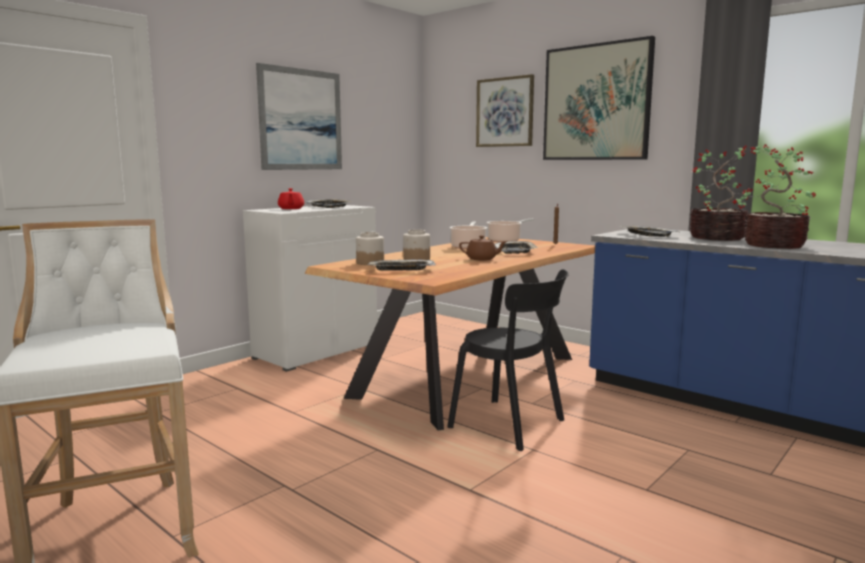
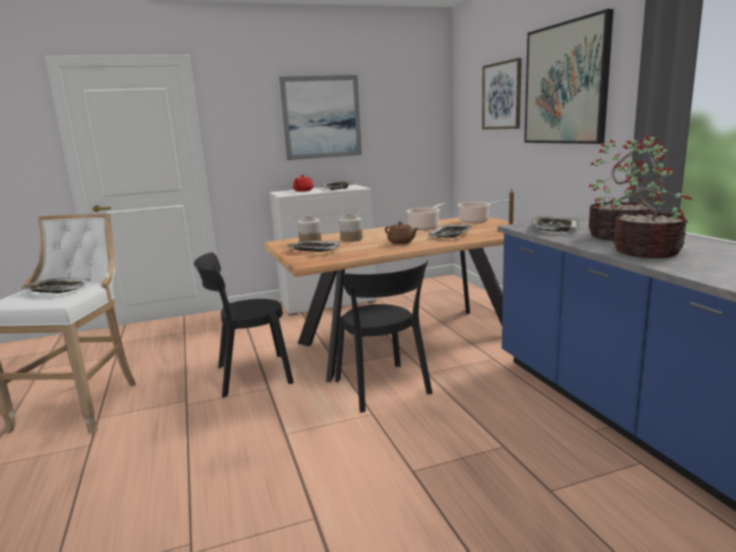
camera: 30 degrees right, 5 degrees up
none -> tray [20,278,91,293]
none -> black chair [194,253,294,397]

